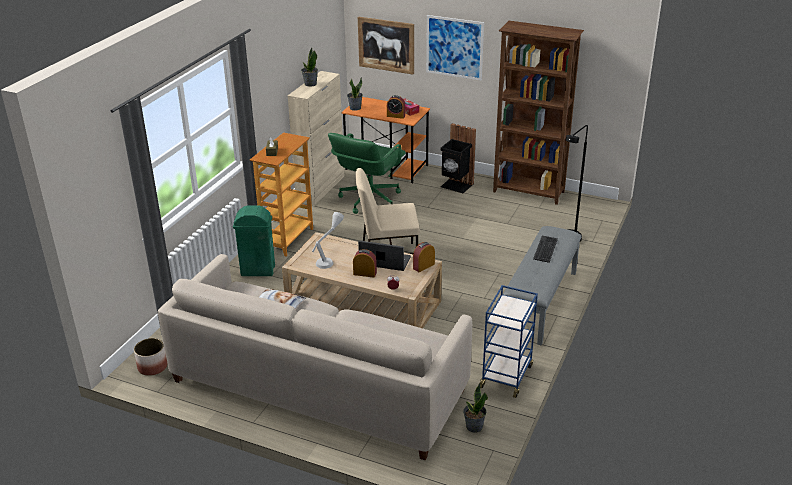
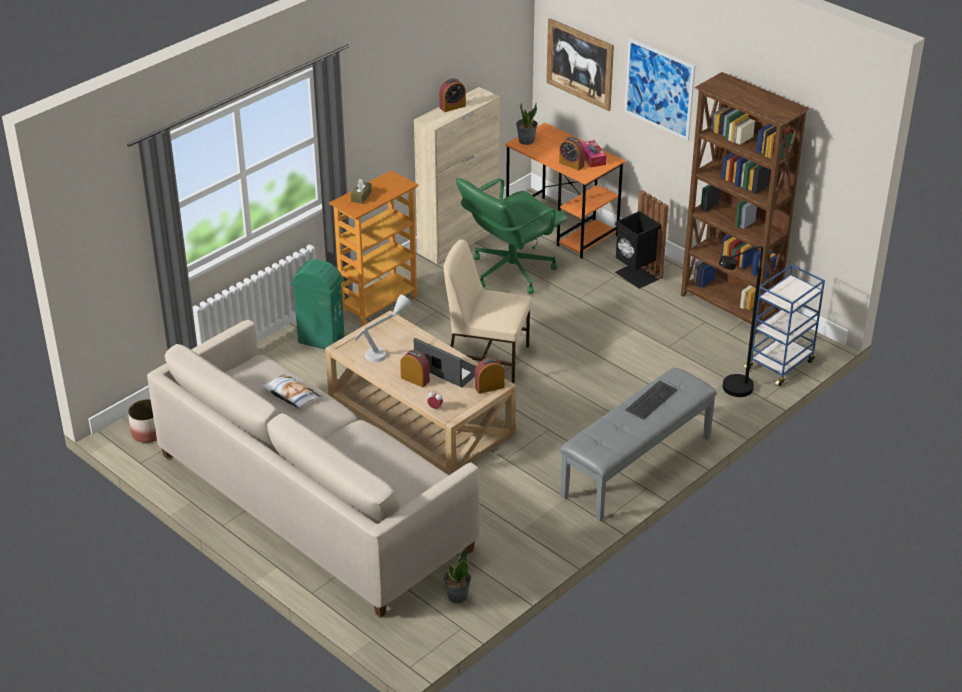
camera: 20 degrees right, 5 degrees up
potted plant [301,47,318,87] -> alarm clock [439,78,466,112]
blue cart [480,285,538,398] -> blue cart moved to [744,264,825,386]

